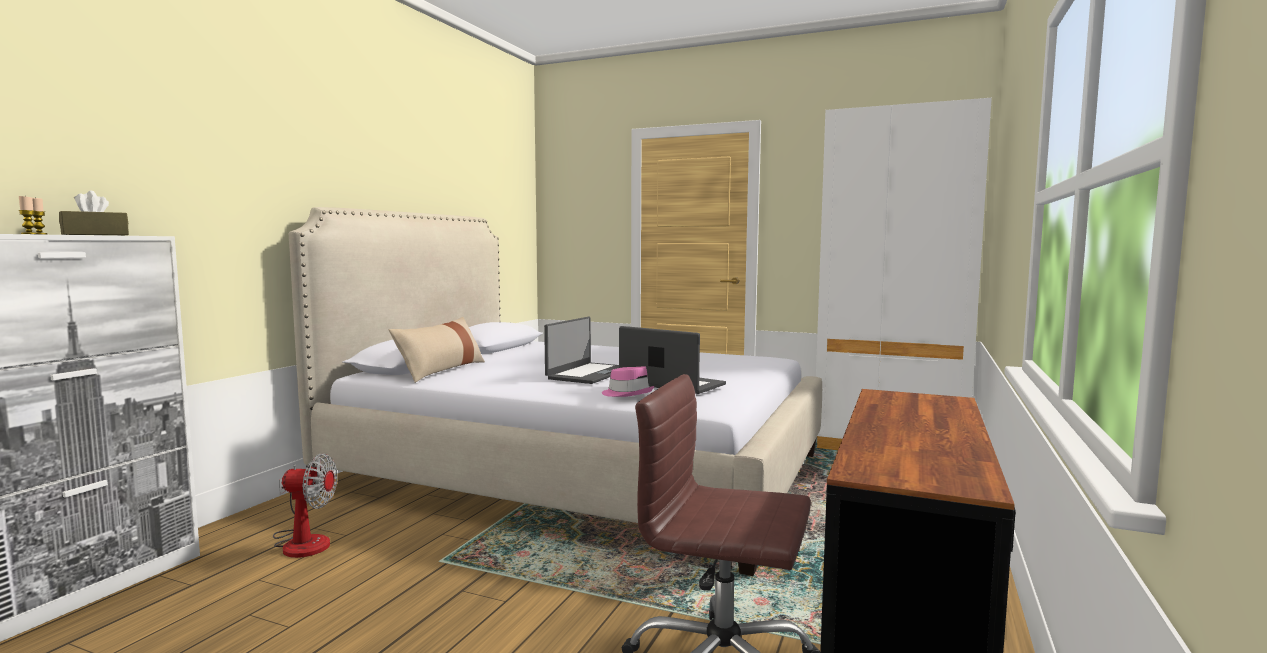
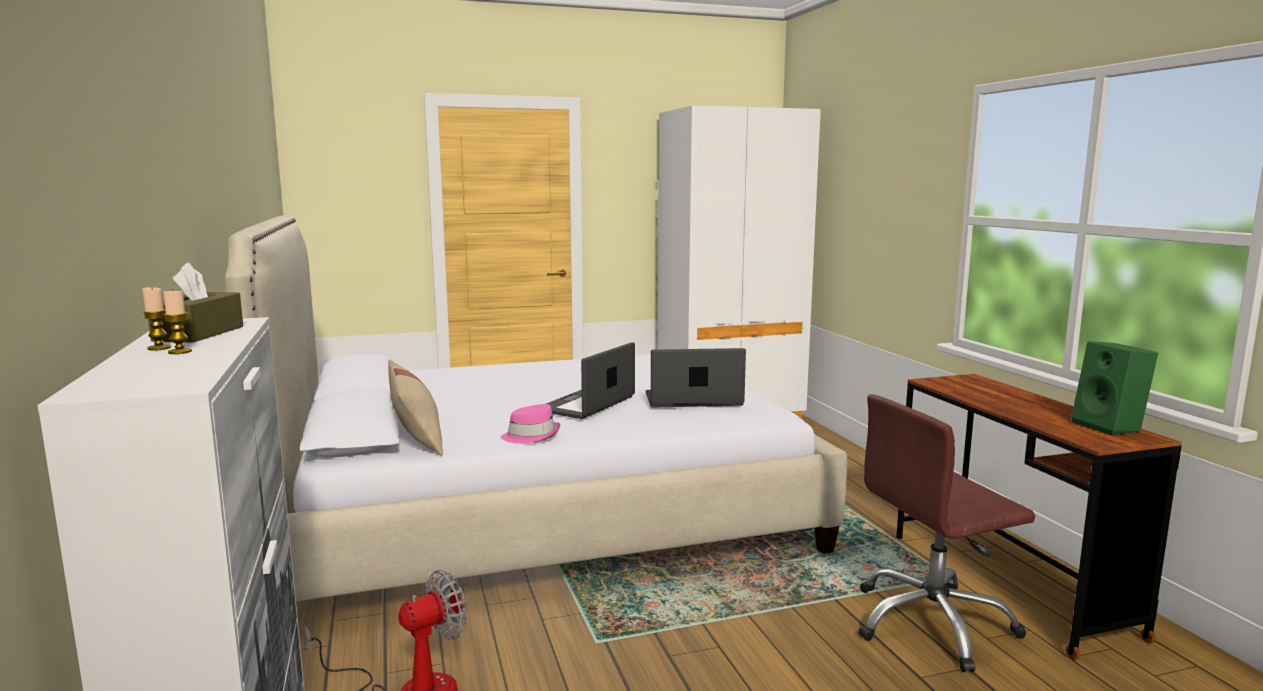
camera: 40 degrees left, 5 degrees up
laptop [544,317,619,384] -> laptop turned 135 degrees counterclockwise [546,342,635,419]
pink hat [602,366,654,397] -> pink hat moved to [501,404,560,444]
none -> green speaker [1071,341,1158,436]

